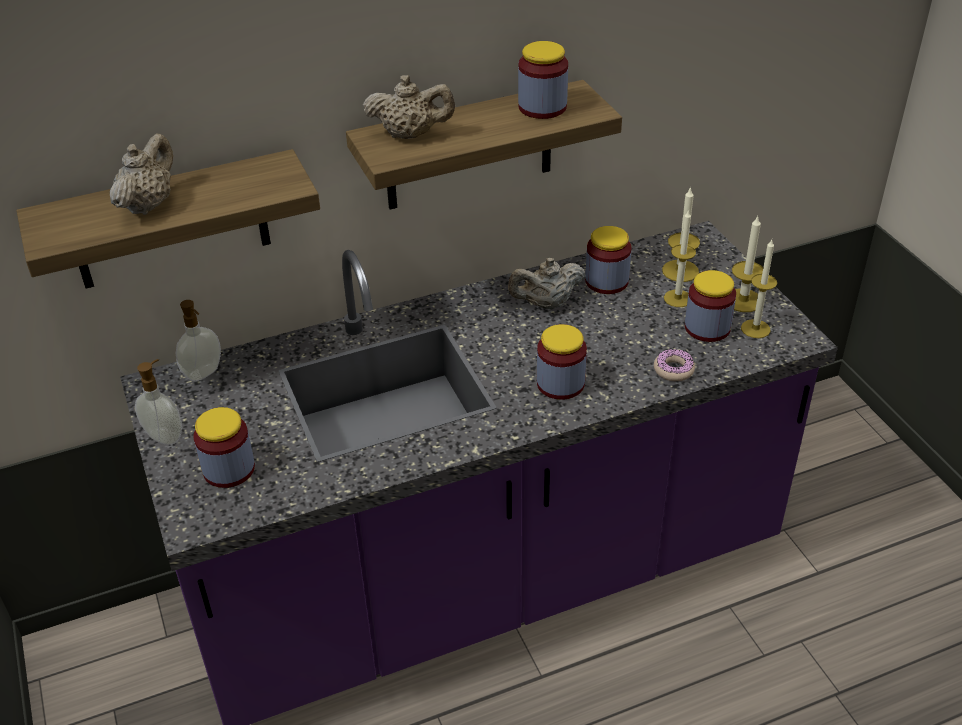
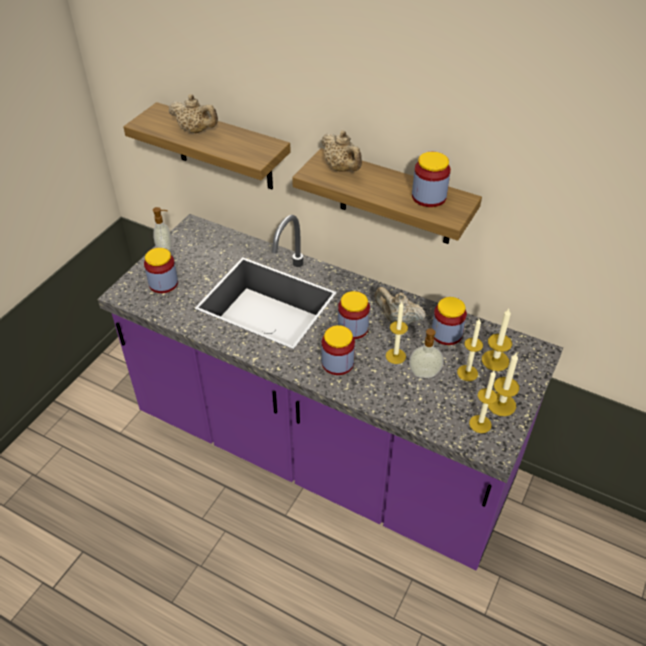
camera: 50 degrees right, 5 degrees up
beige teapot [110,133,173,215] -> beige teapot turned 45 degrees clockwise [169,94,218,133]
soap dispenser [176,300,221,381] -> soap dispenser moved to [409,328,444,378]
donut [654,349,695,381] -> none
jar [685,270,736,342] -> jar moved to [338,291,370,339]
none -> candle [386,302,408,364]

